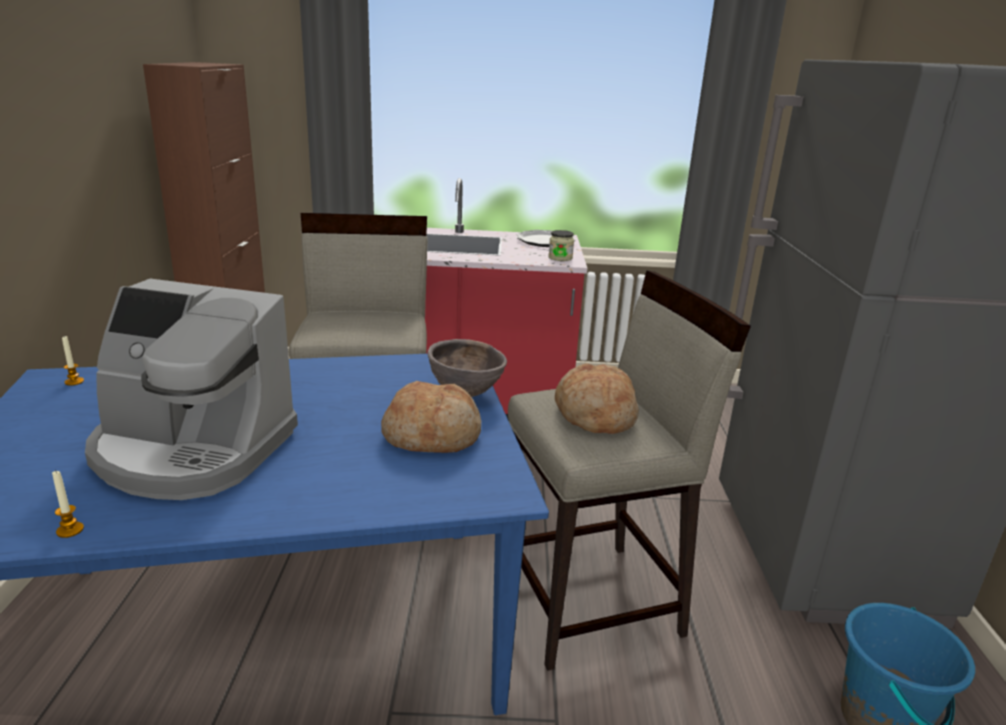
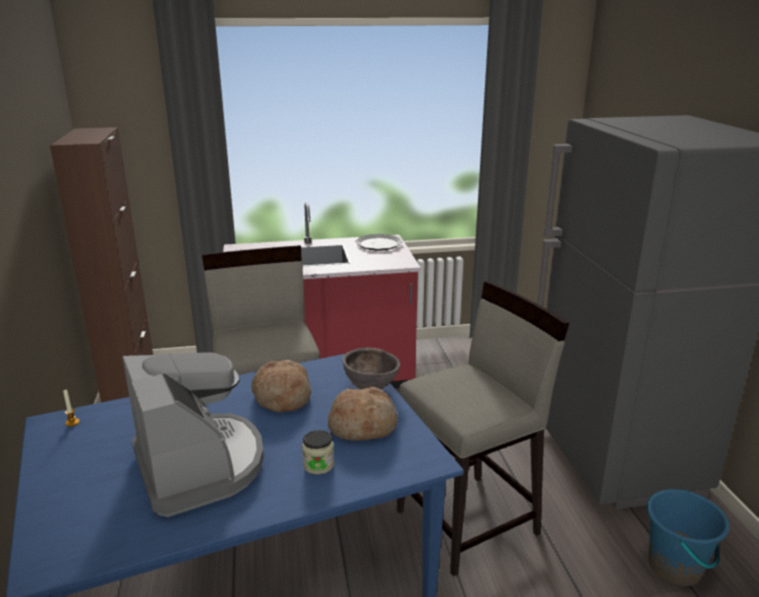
camera: 10 degrees left, 0 degrees up
candle [52,470,84,538] -> none
coffee machine [85,279,298,500] -> coffee machine turned 120 degrees counterclockwise [123,352,264,517]
jar [549,230,574,261] -> jar moved to [302,430,334,475]
bread [555,363,639,434] -> bread moved to [252,360,311,412]

